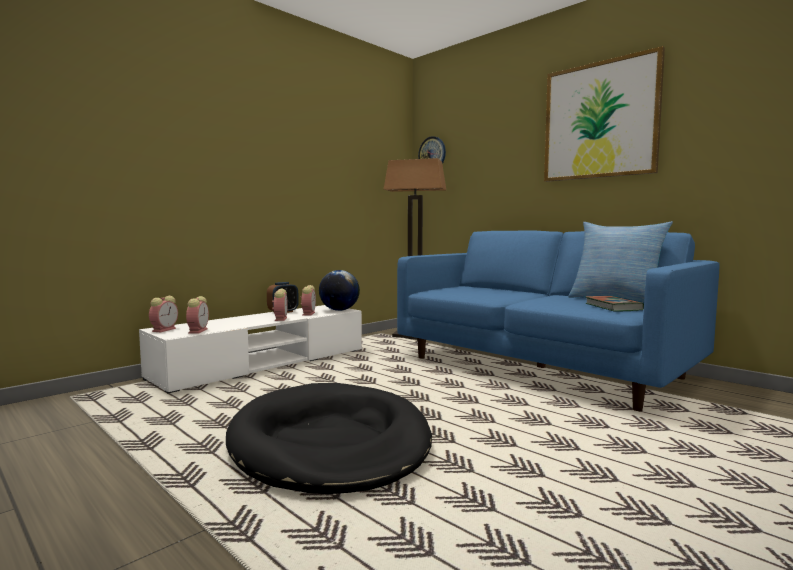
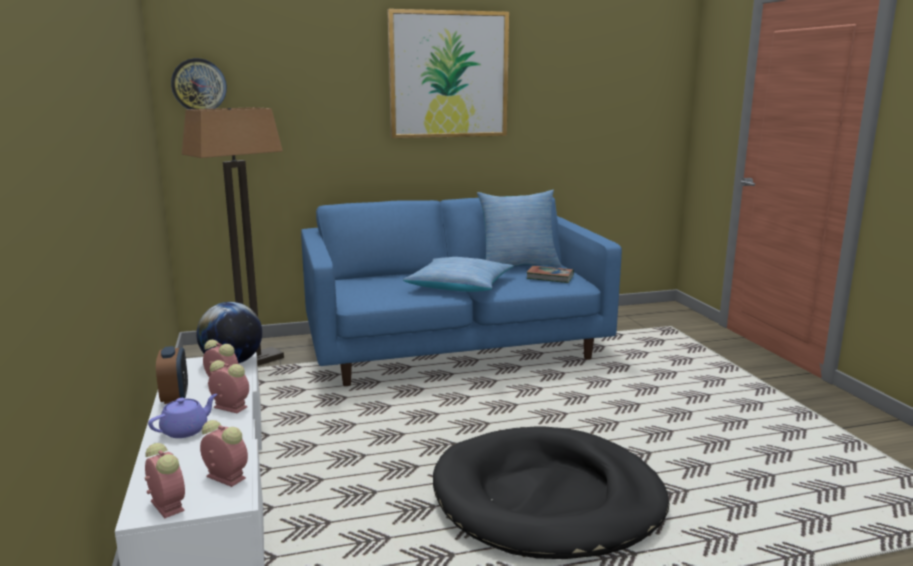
camera: 60 degrees left, 10 degrees up
none -> purple teapot [148,394,217,438]
none -> pillow [403,257,514,292]

